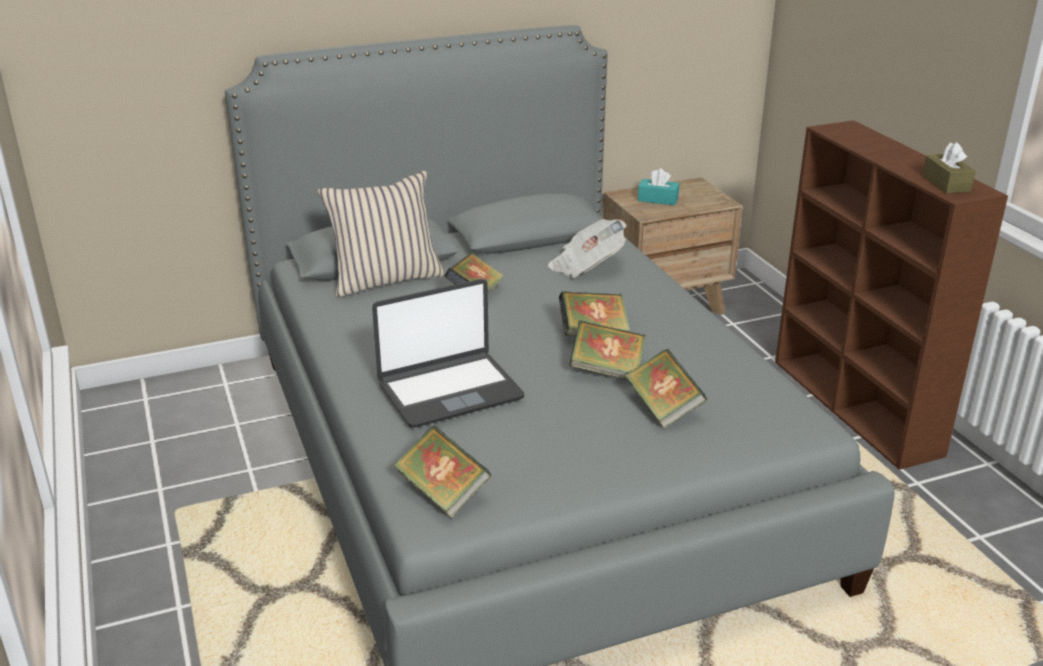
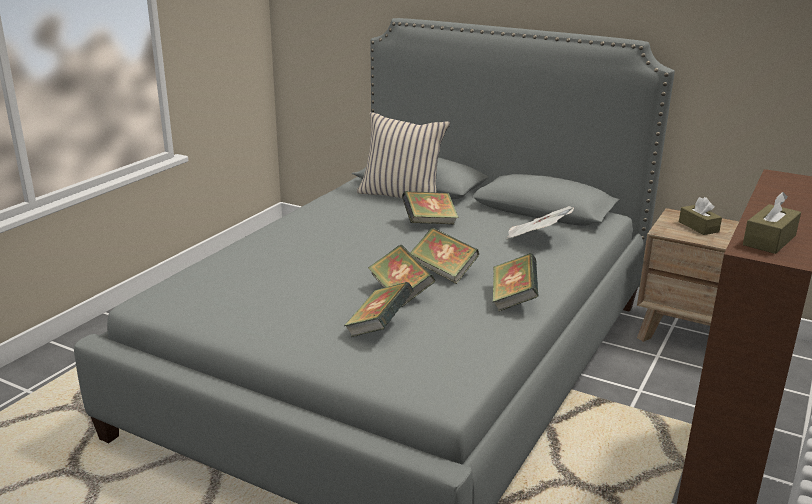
camera: 50 degrees right, 5 degrees down
laptop [372,279,524,428] -> none
book [393,426,491,518] -> book moved to [493,253,539,311]
turquoise tissue box [638,169,679,205] -> brown tissue box [679,197,722,235]

